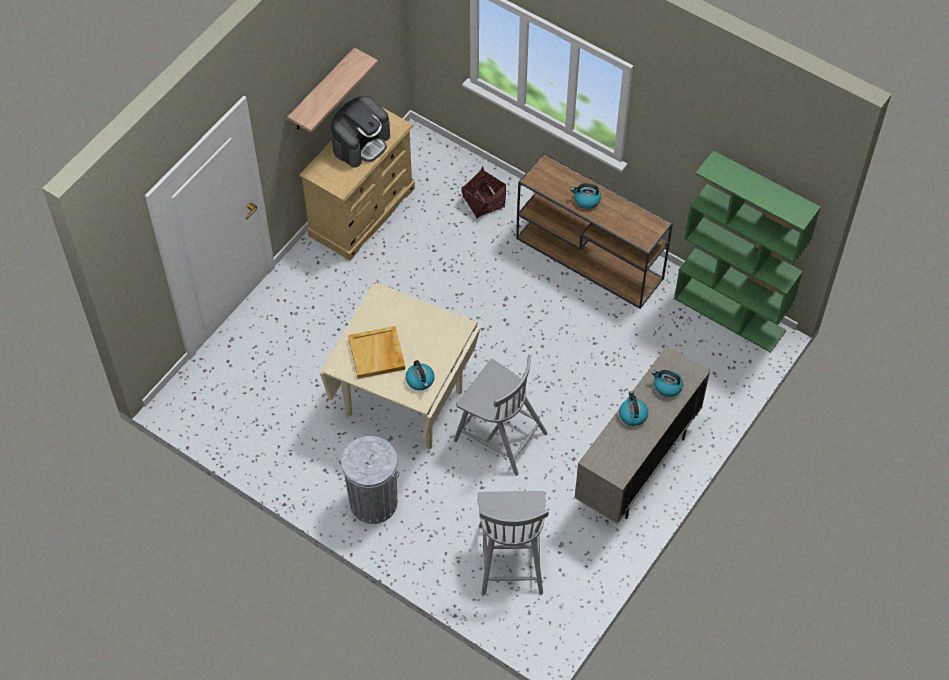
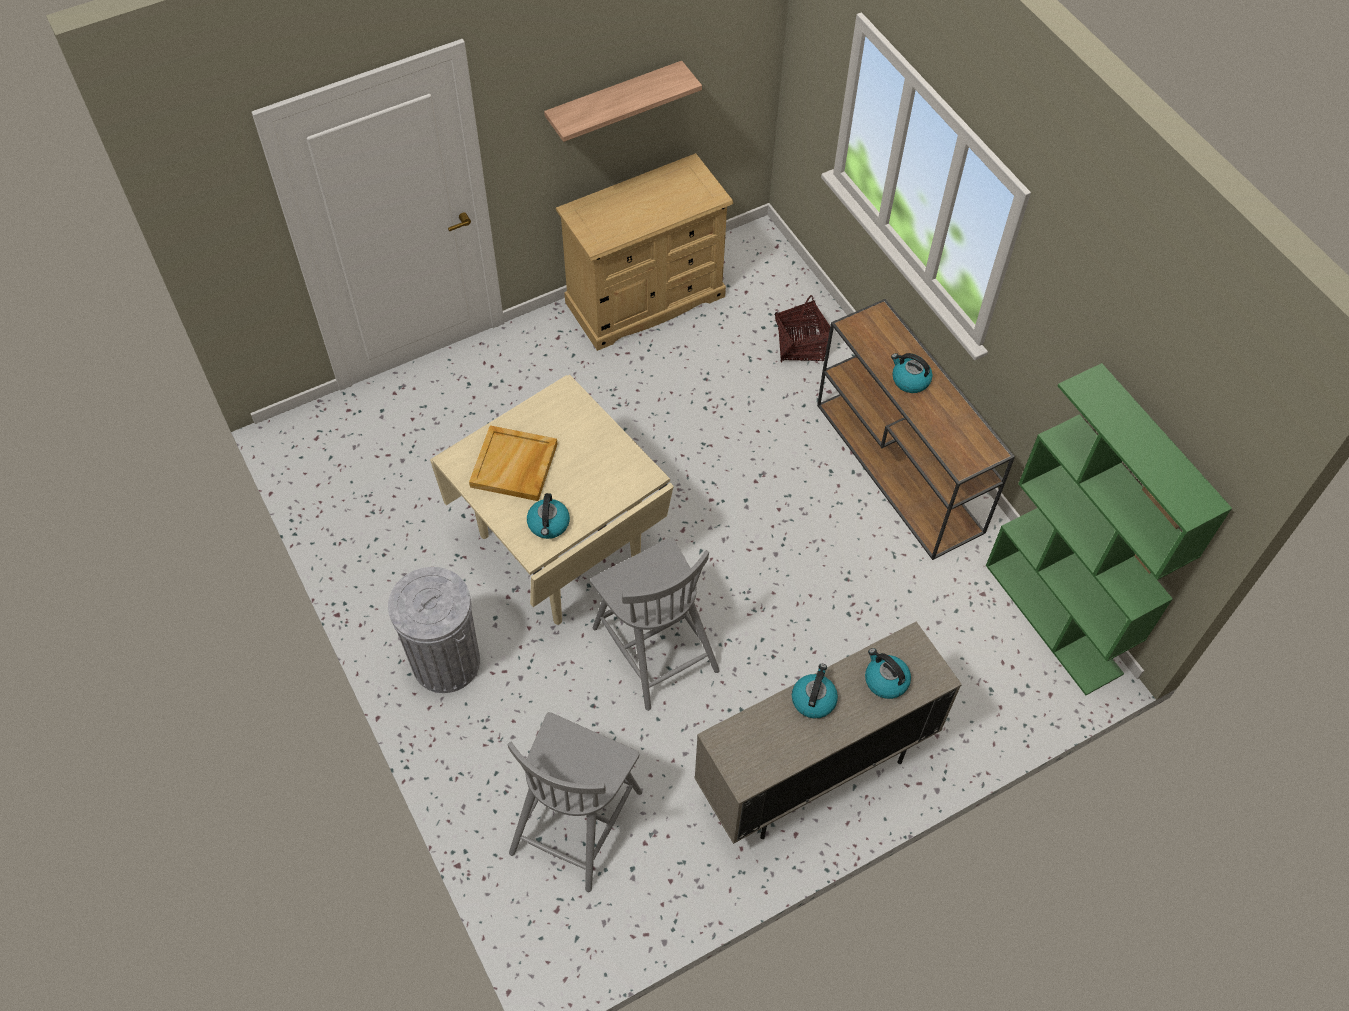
camera: 25 degrees right, 0 degrees up
coffee machine [331,96,390,168] -> none

